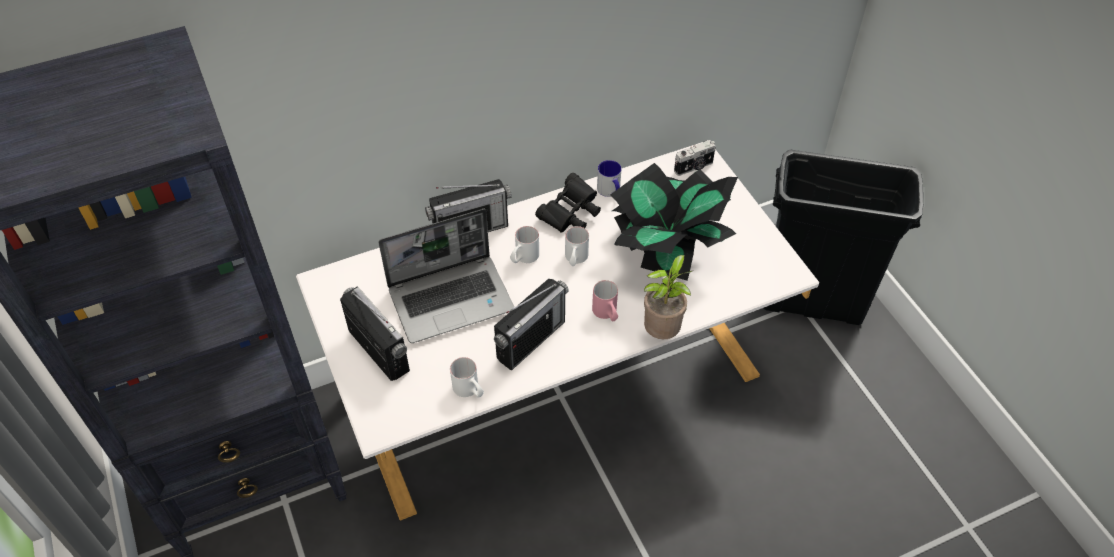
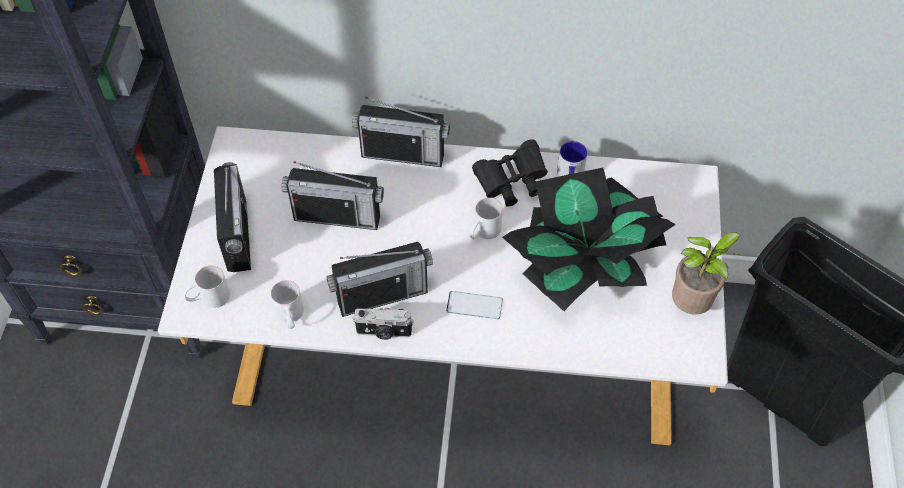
camera: 30 degrees right, 5 degrees up
laptop [378,209,514,343] -> radio [281,161,384,230]
white mug [510,226,539,263] -> white mug moved to [183,265,230,308]
pink mug [592,280,618,321] -> phone [446,291,503,319]
potted plant [644,255,692,339] -> potted plant moved to [672,232,741,315]
camera [674,140,716,176] -> camera moved to [353,308,414,340]

